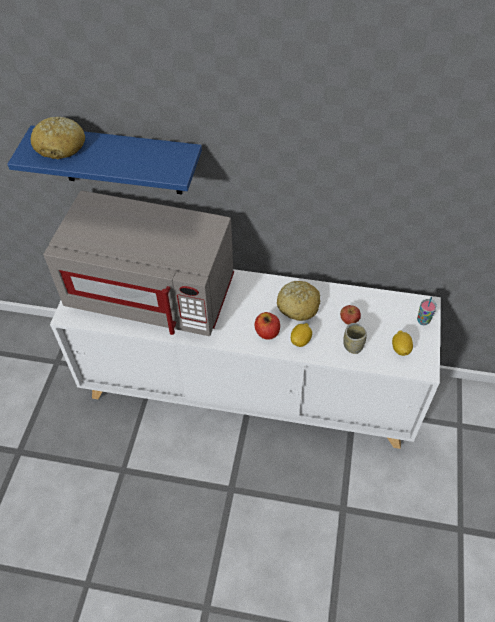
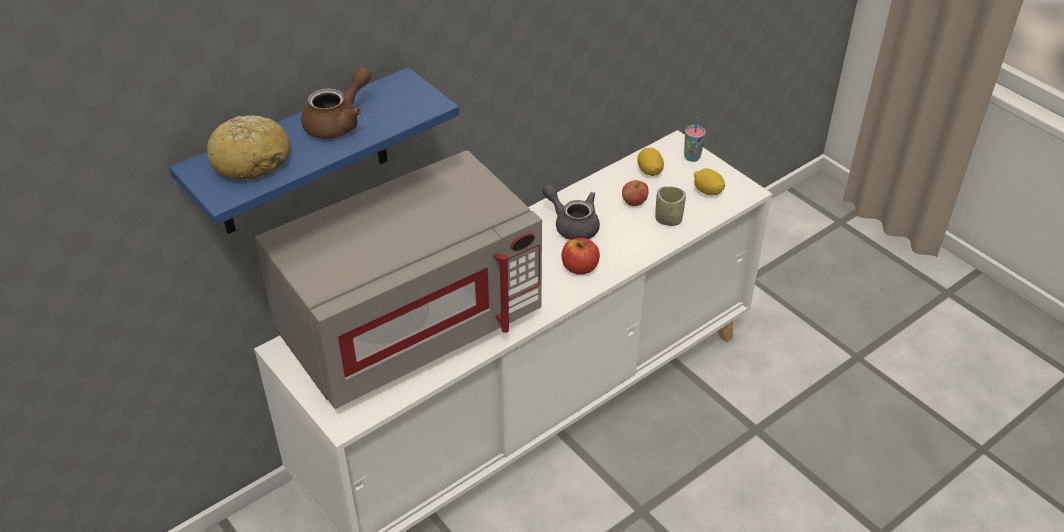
camera: 50 degrees left, 10 degrees down
bread [277,281,320,321] -> grey teapot [542,184,600,240]
lemon [291,323,312,347] -> lemon moved to [637,148,664,176]
none -> brown teapot [301,67,371,139]

